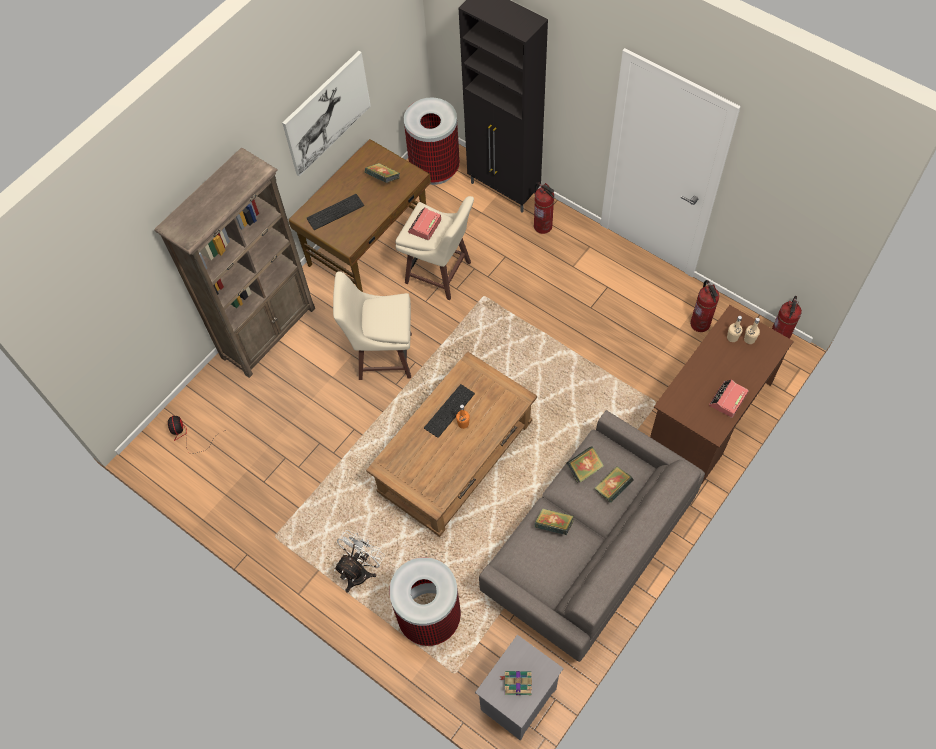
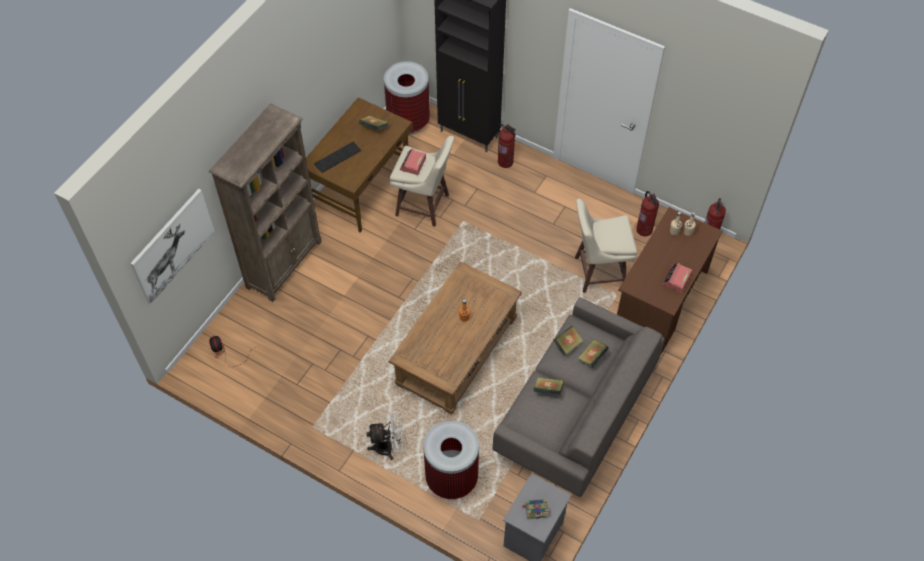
camera: 10 degrees left, 5 degrees down
picture [282,51,371,176] -> picture moved to [130,189,214,305]
beige stool [333,271,412,380] -> beige stool moved to [575,199,637,293]
white fan [334,530,385,592] -> white fan turned 60 degrees clockwise [366,411,403,460]
keyboard [424,384,475,438] -> none

